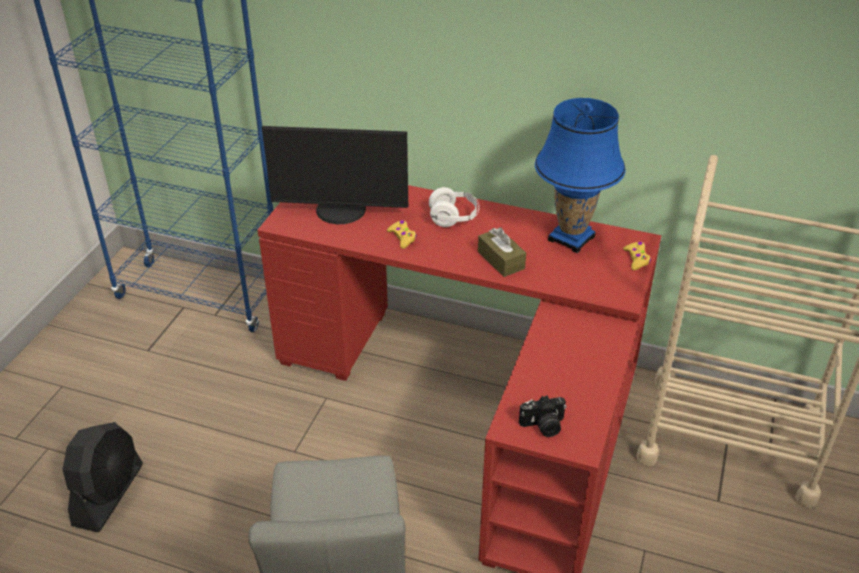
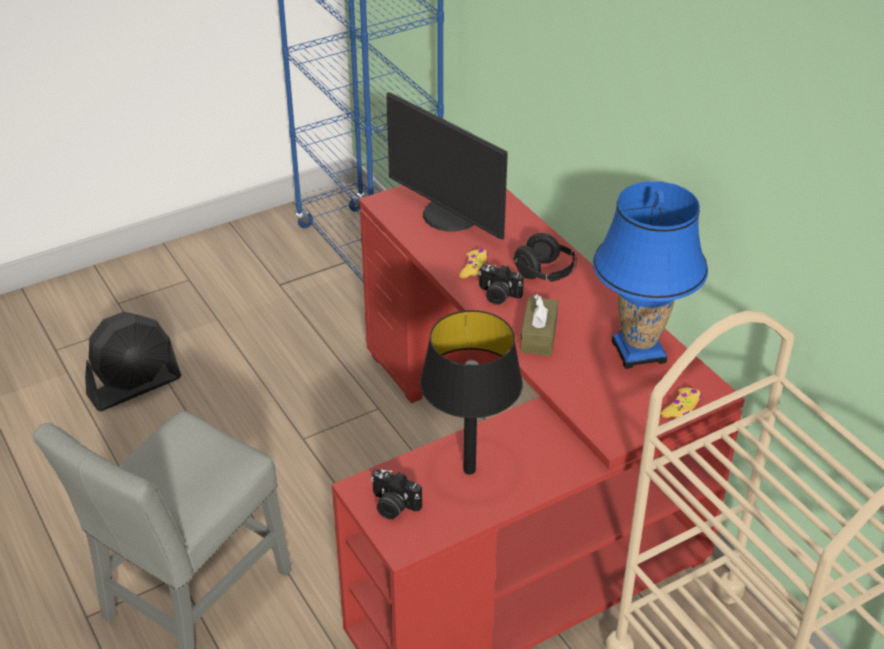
camera: 40 degrees right, 0 degrees up
white headphones [429,187,479,227] -> black headphones [513,233,577,282]
none -> black table lamp [420,310,523,474]
none -> camera [478,264,524,305]

